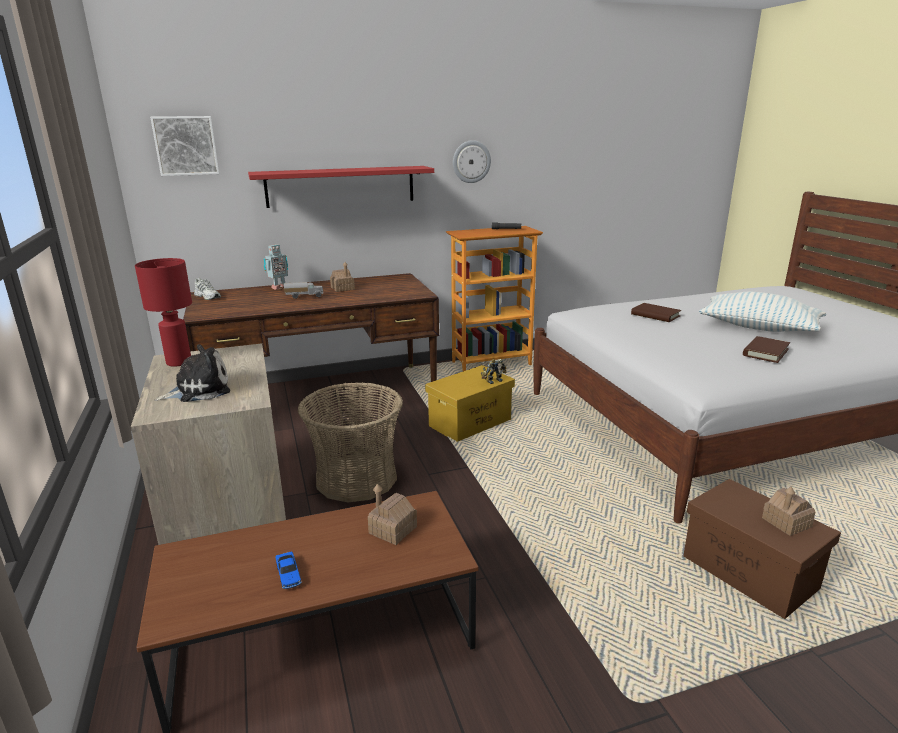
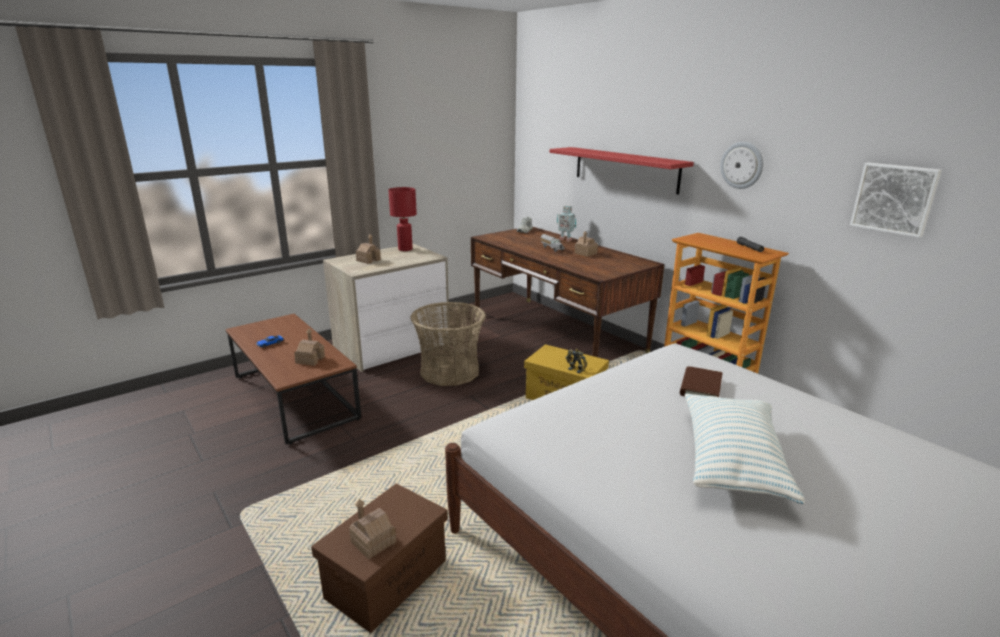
camera: 70 degrees right, 0 degrees up
picture [150,116,219,176] -> picture moved to [850,162,942,238]
plush toy [155,344,230,402] -> toy house [356,234,381,264]
brown book [743,336,790,363] -> none

